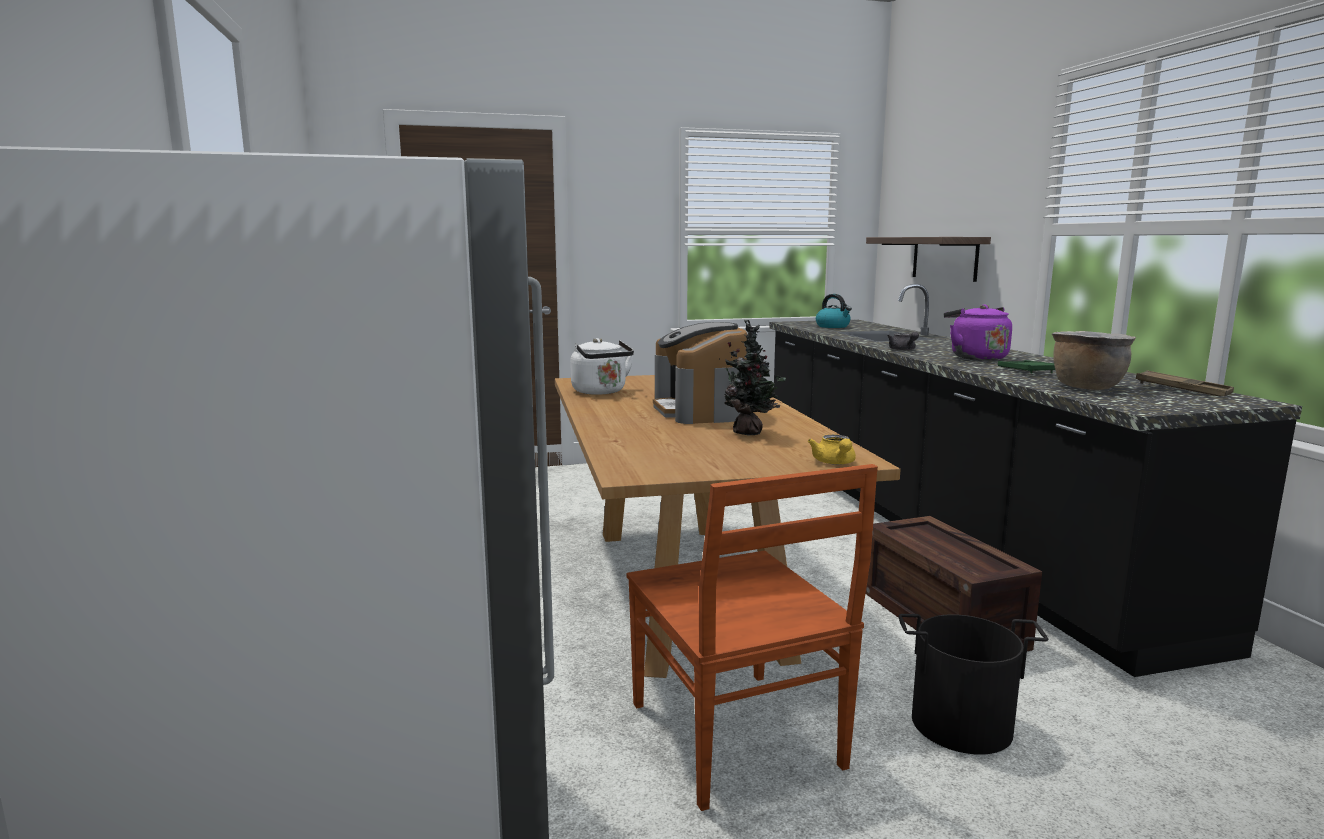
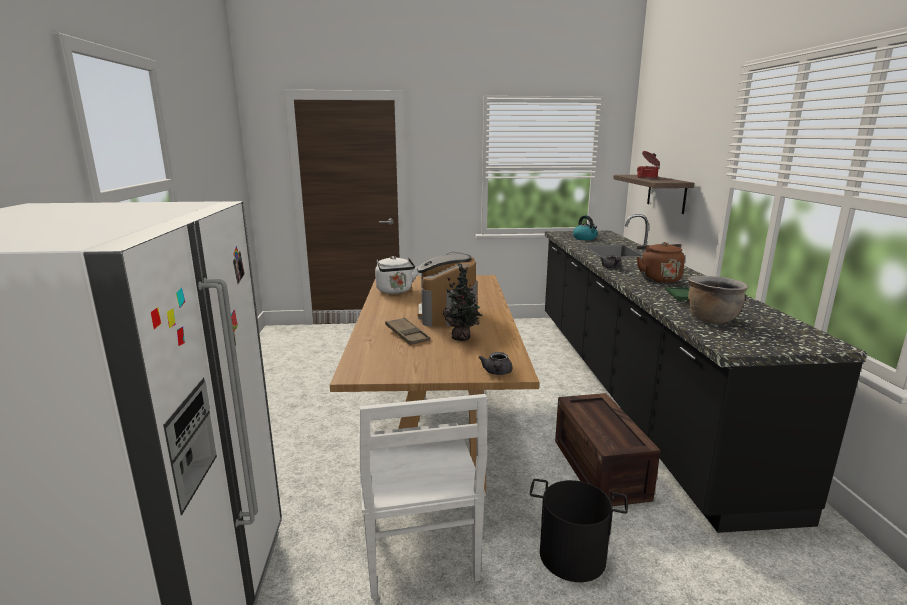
camera: 10 degrees right, 5 degrees up
brown chair [627,464,878,811] -> white chair [358,394,487,599]
yellow teapot [808,434,856,465] -> grey teapot [478,352,513,375]
purple kettle [944,304,1012,360] -> brown kettle [637,242,685,283]
brown tray [1136,370,1234,397] -> brown tray moved to [385,317,430,345]
none -> cooking pot [637,151,660,179]

